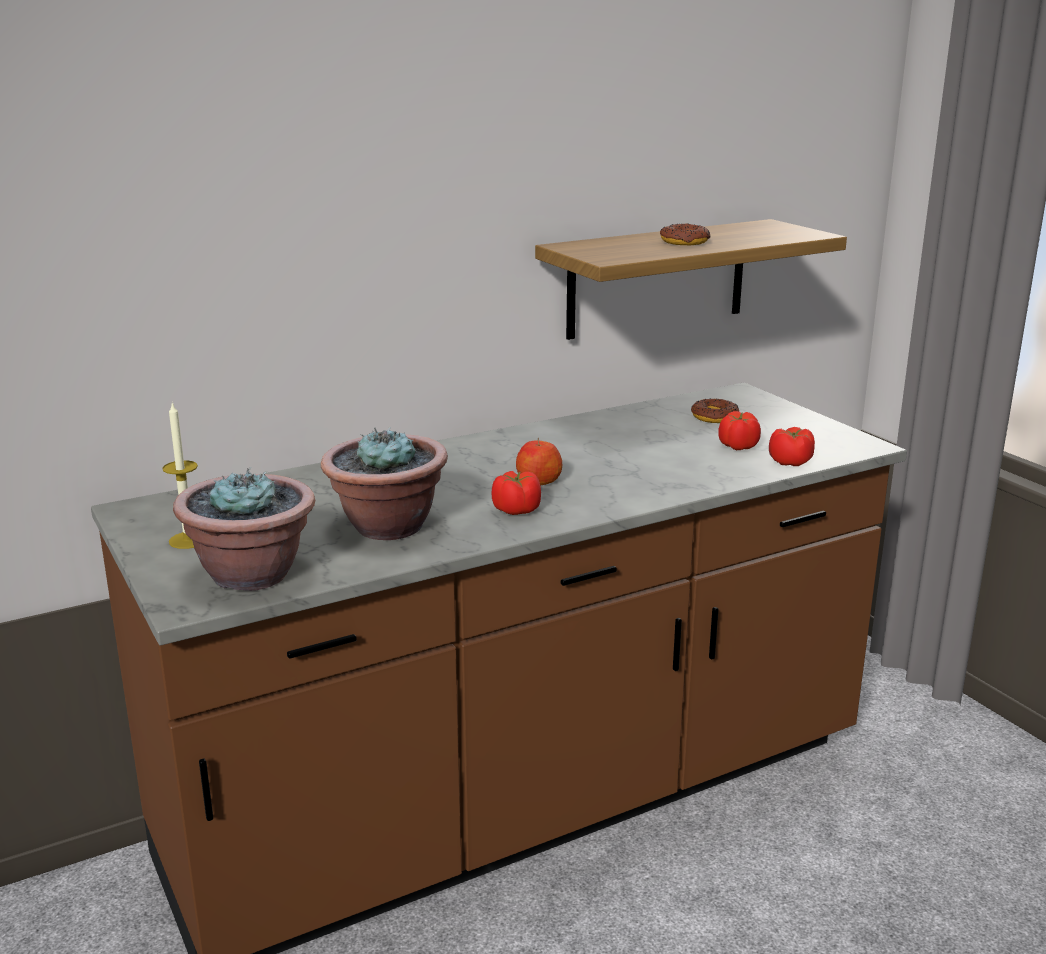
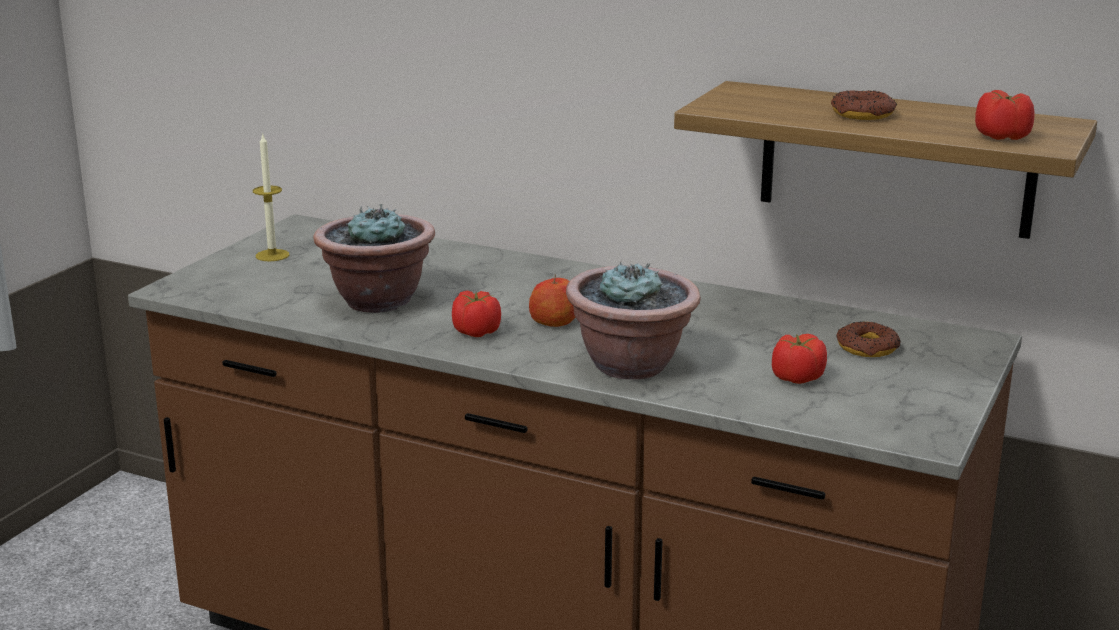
camera: 55 degrees right, 0 degrees up
potted plant [173,467,315,591] -> potted plant moved to [566,262,701,379]
tomato [769,427,815,466] -> tomato moved to [975,90,1035,140]

